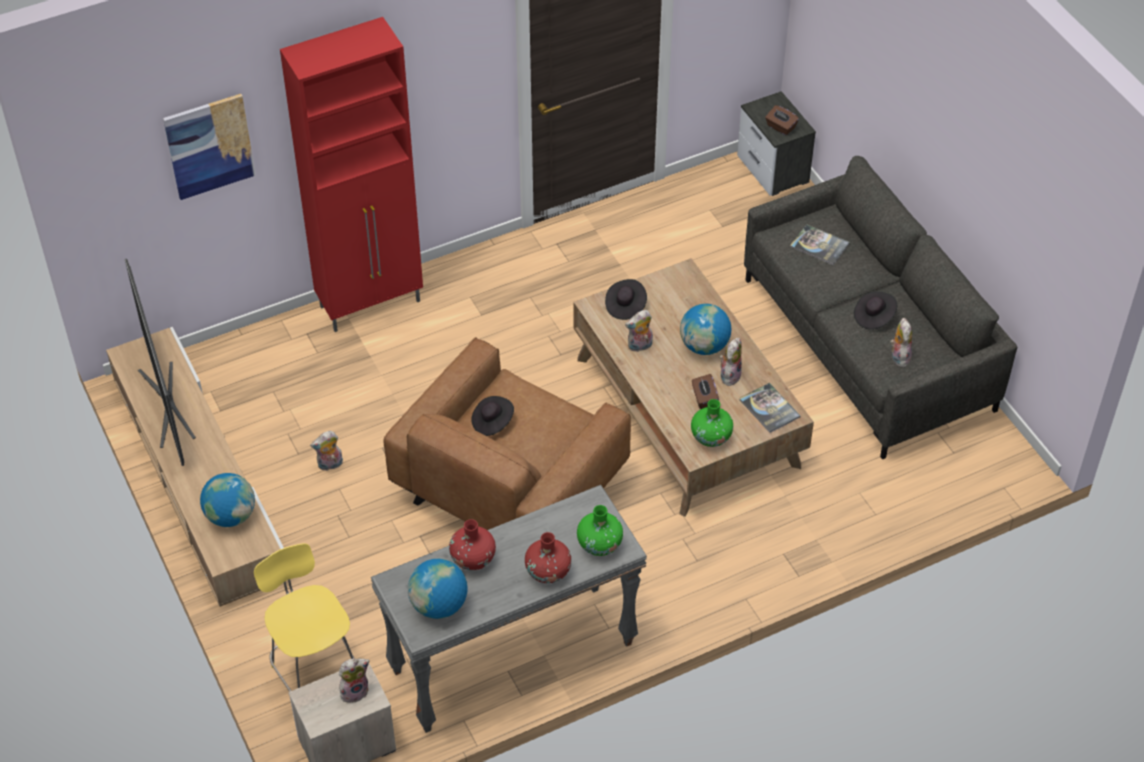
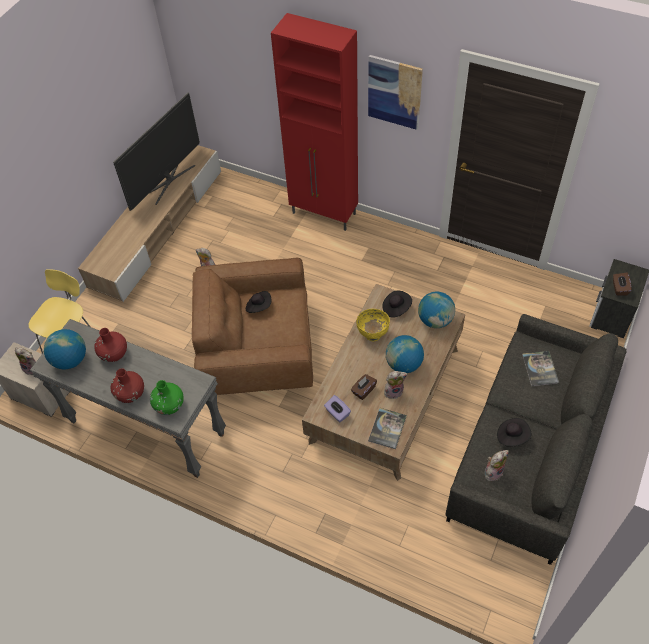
camera: 55 degrees right, 5 degrees up
picture [163,94,256,200] -> picture moved to [368,55,423,130]
globe [200,473,255,527] -> globe moved to [418,292,455,328]
plush toy [625,310,653,352] -> yellow bowl [356,309,390,342]
green vase [691,399,733,447] -> purple tissue box [324,395,351,423]

